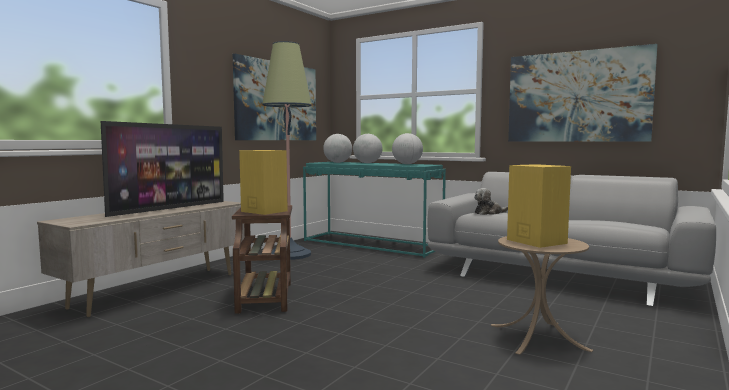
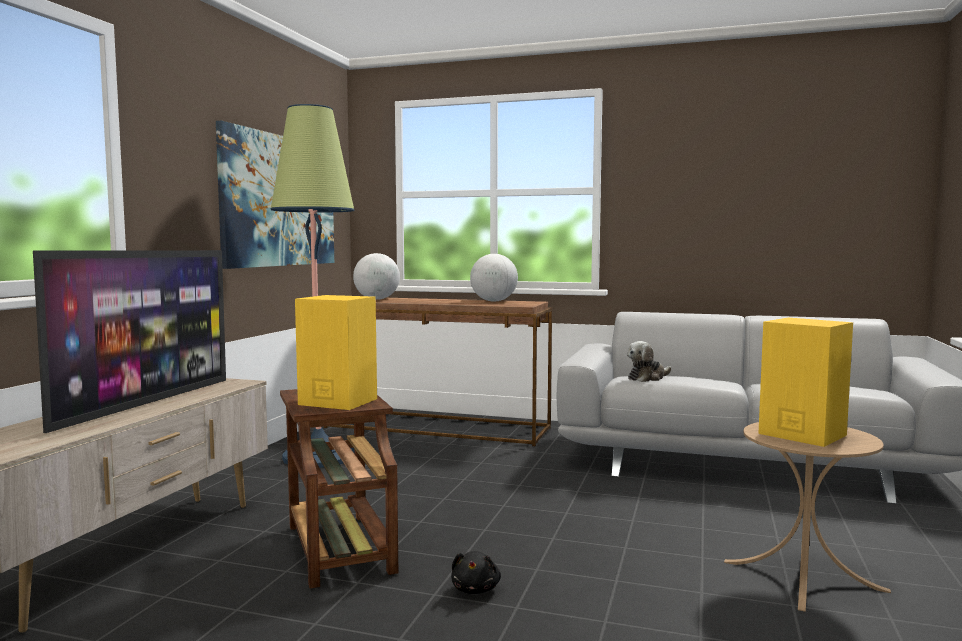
camera: 15 degrees left, 0 degrees up
turquoise console table [303,162,446,258] -> brown console table [324,298,552,446]
globe [353,134,383,163] -> none
picture [508,44,658,142] -> none
none -> black plush toy [451,551,501,594]

